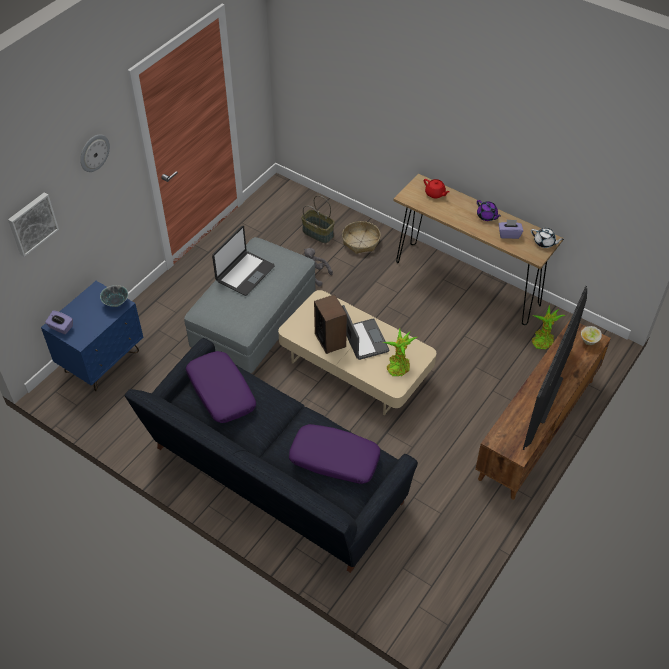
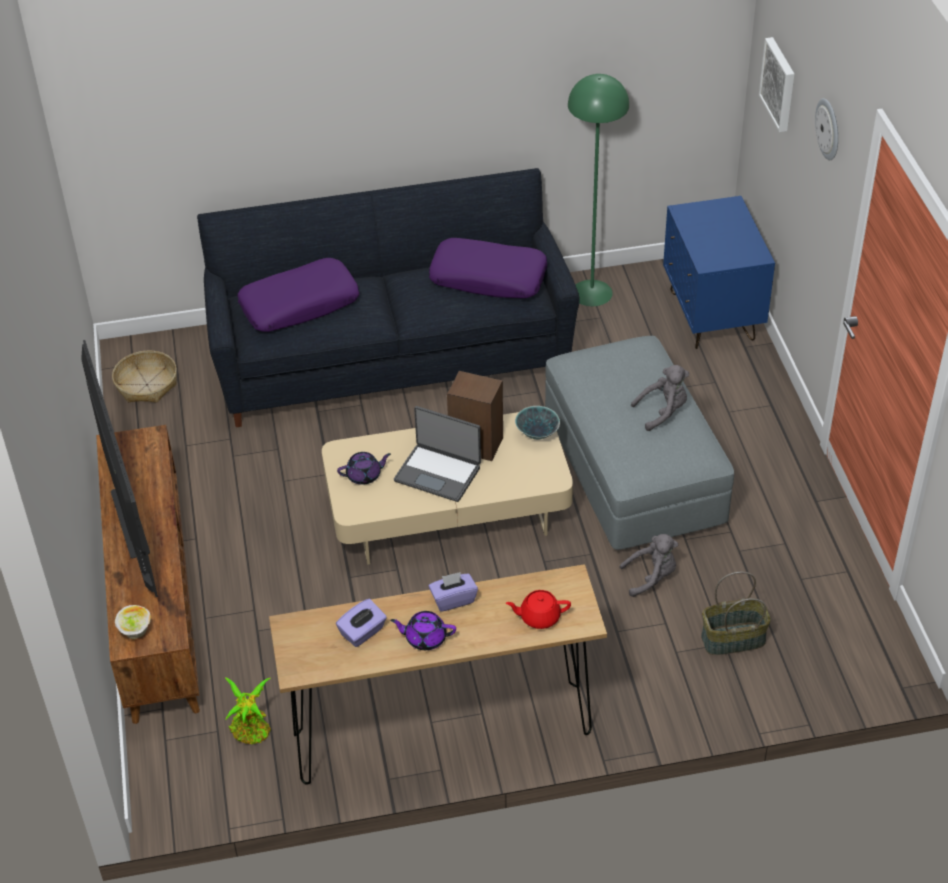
camera: 135 degrees right, 5 degrees down
purple tissue box [45,310,73,334] -> purple tissue box moved to [429,572,478,612]
bowl [100,285,128,307] -> bowl moved to [515,406,560,440]
laptop [212,226,275,296] -> grey plush toy [631,365,689,431]
basket [342,221,381,254] -> basket moved to [112,350,177,403]
potted plant [383,328,417,376] -> purple teapot [337,452,391,485]
white teapot [531,228,564,248] -> none
none -> green floor lamp [568,74,629,306]

